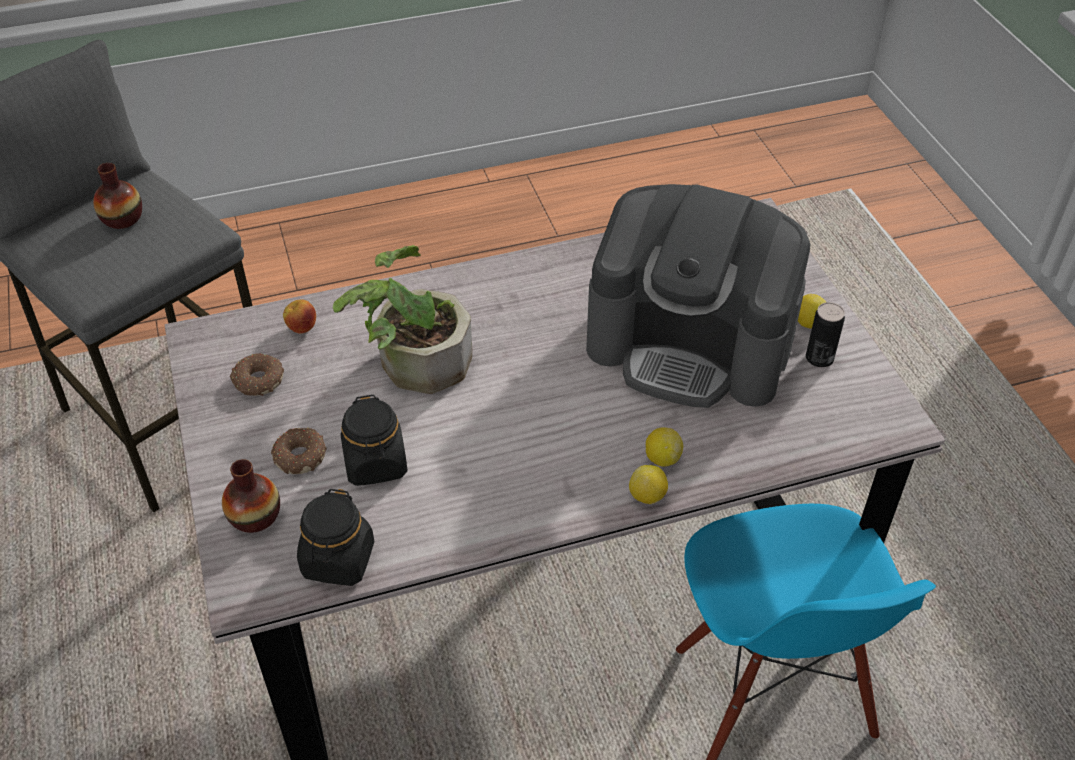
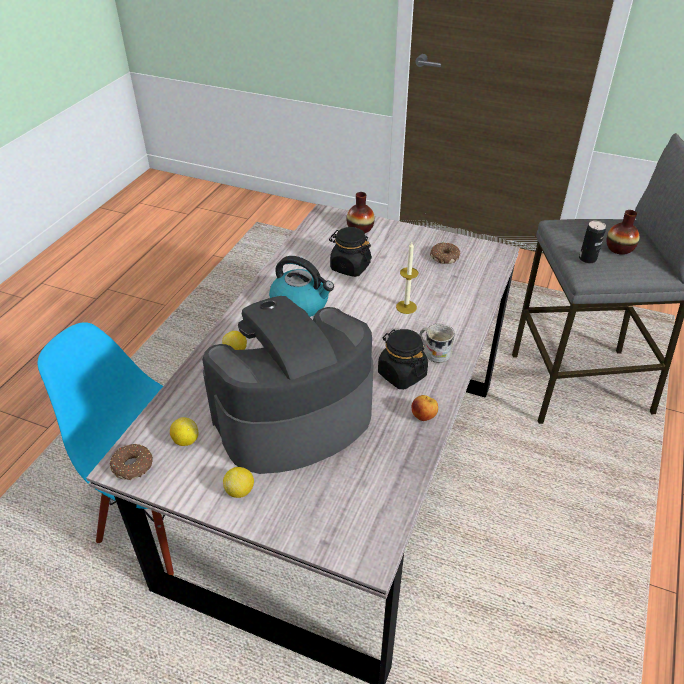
camera: 130 degrees right, 5 degrees down
donut [271,428,327,474] -> donut moved to [110,444,153,480]
apple [283,299,316,334] -> apple moved to [411,395,438,421]
black jar [297,489,374,586] -> black jar moved to [378,329,428,389]
potted plant [333,245,472,394] -> candle [396,242,418,314]
lemon [629,465,668,504] -> lemon moved to [170,417,199,446]
can [806,302,845,367] -> can moved to [579,221,606,264]
none -> kettle [269,256,334,317]
none -> white mug [419,324,455,363]

